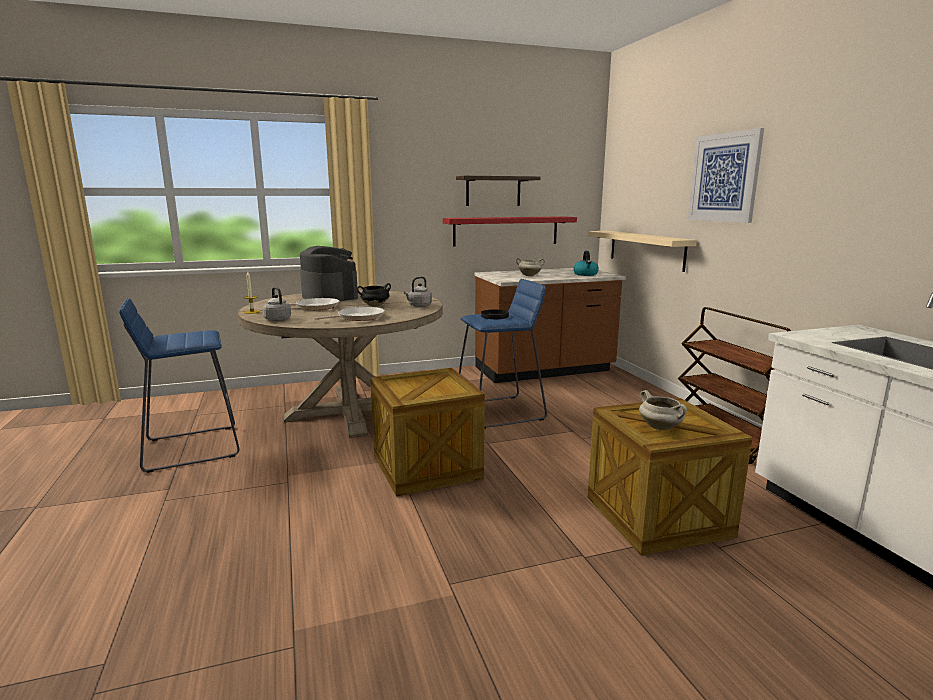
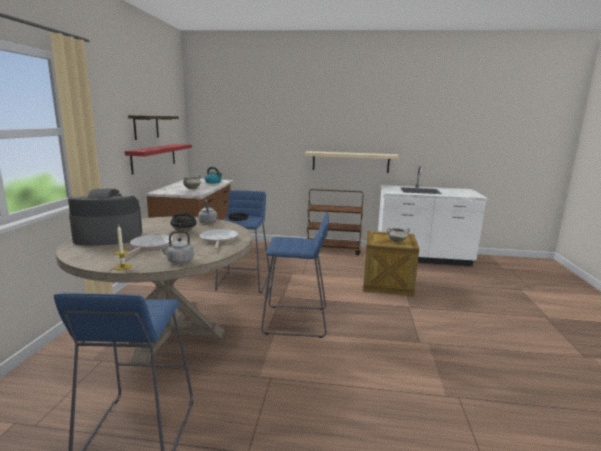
camera: 65 degrees left, 0 degrees up
crate [370,368,485,497] -> blue stool [261,212,329,338]
beige shelf [588,231,697,272] -> beige shelf moved to [305,151,399,173]
picture [688,128,764,223] -> none

